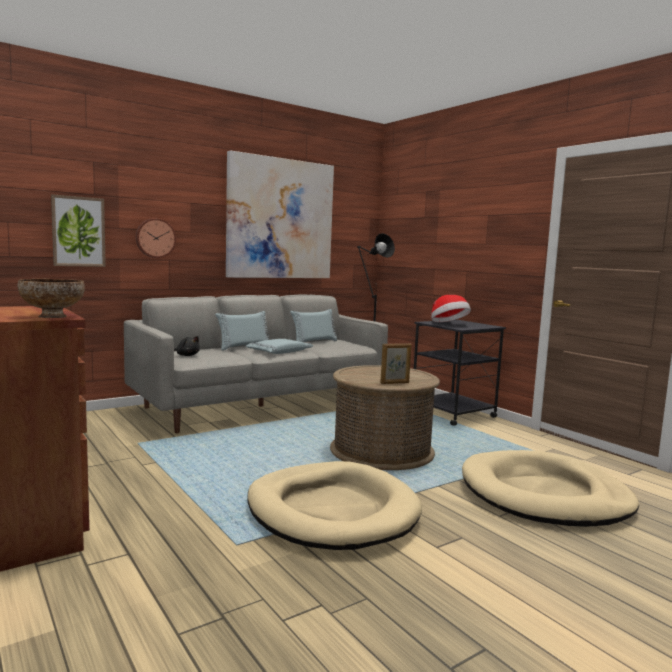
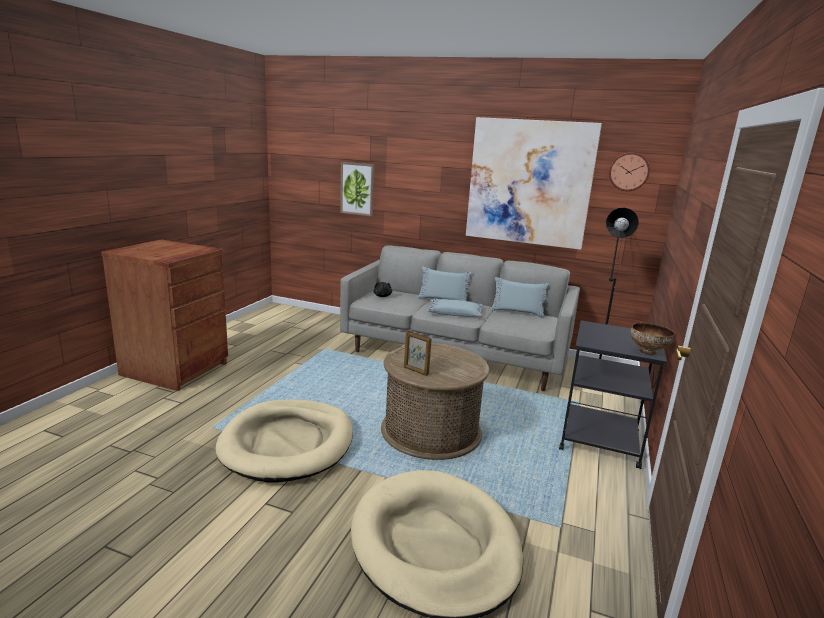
camera: 55 degrees right, 10 degrees up
bowl [18,279,85,318] -> bowl moved to [631,323,675,355]
wall clock [136,218,176,258] -> wall clock moved to [609,152,650,191]
hat [431,295,471,322] -> none

